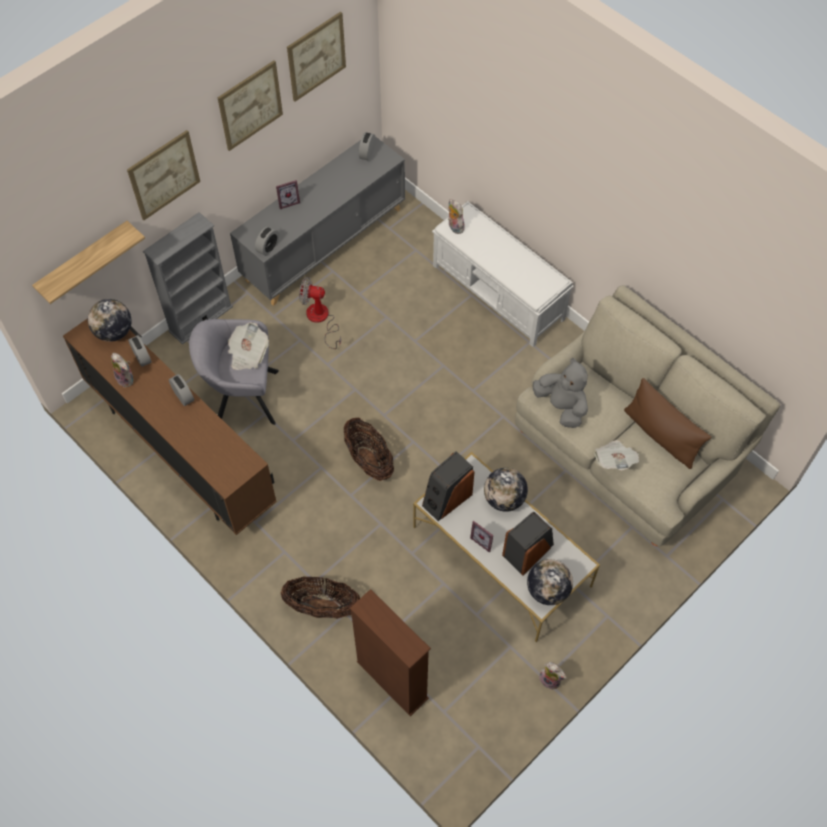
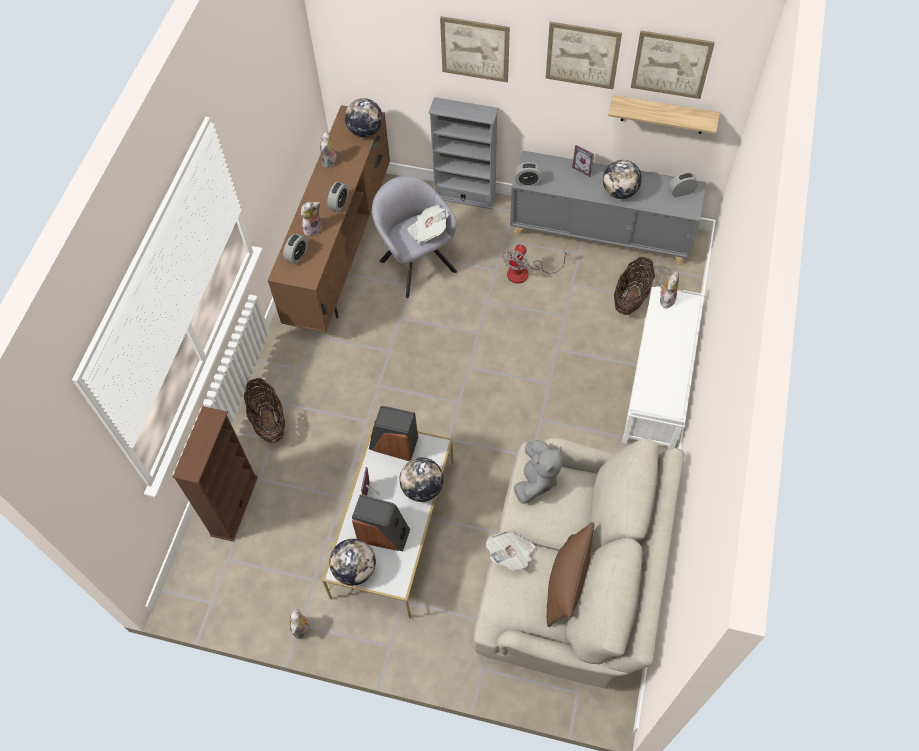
camera: 60 degrees right, 0 degrees up
shelf [32,221,145,304] -> shelf moved to [608,95,720,134]
alarm clock [128,335,152,367] -> alarm clock moved to [283,233,308,264]
fan [299,277,341,349] -> fan turned 135 degrees counterclockwise [502,244,569,283]
basket [344,418,394,481] -> basket moved to [614,257,655,315]
none -> plush toy [301,202,322,236]
none -> globe [603,160,642,199]

